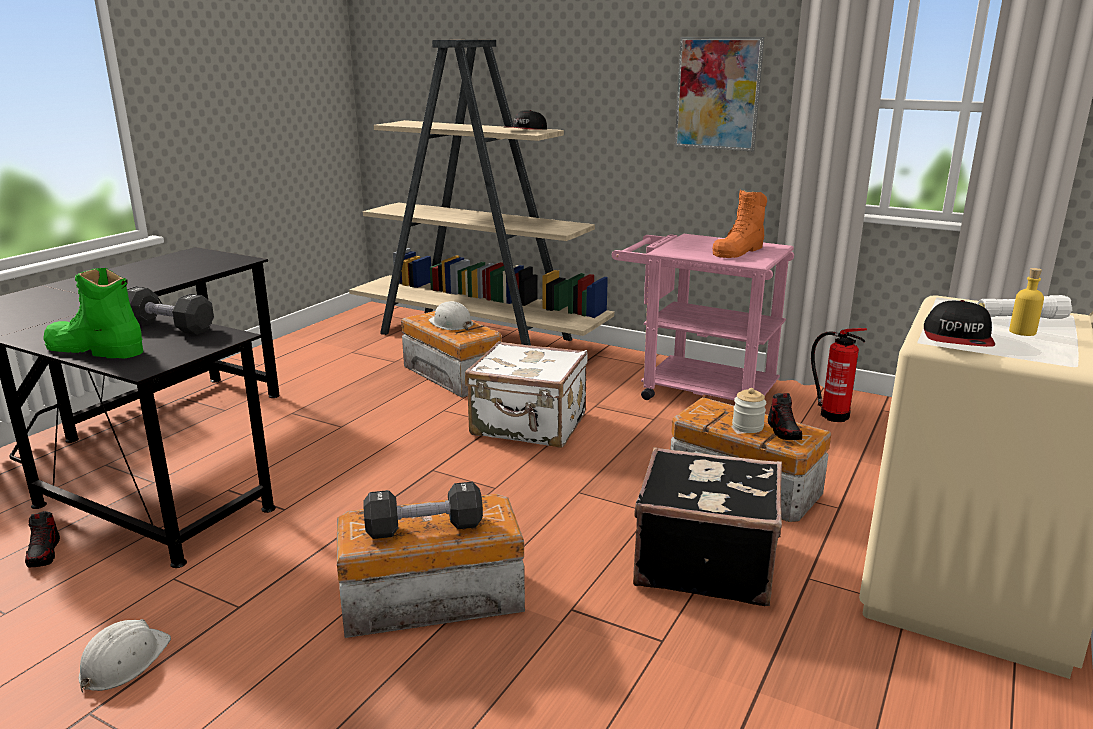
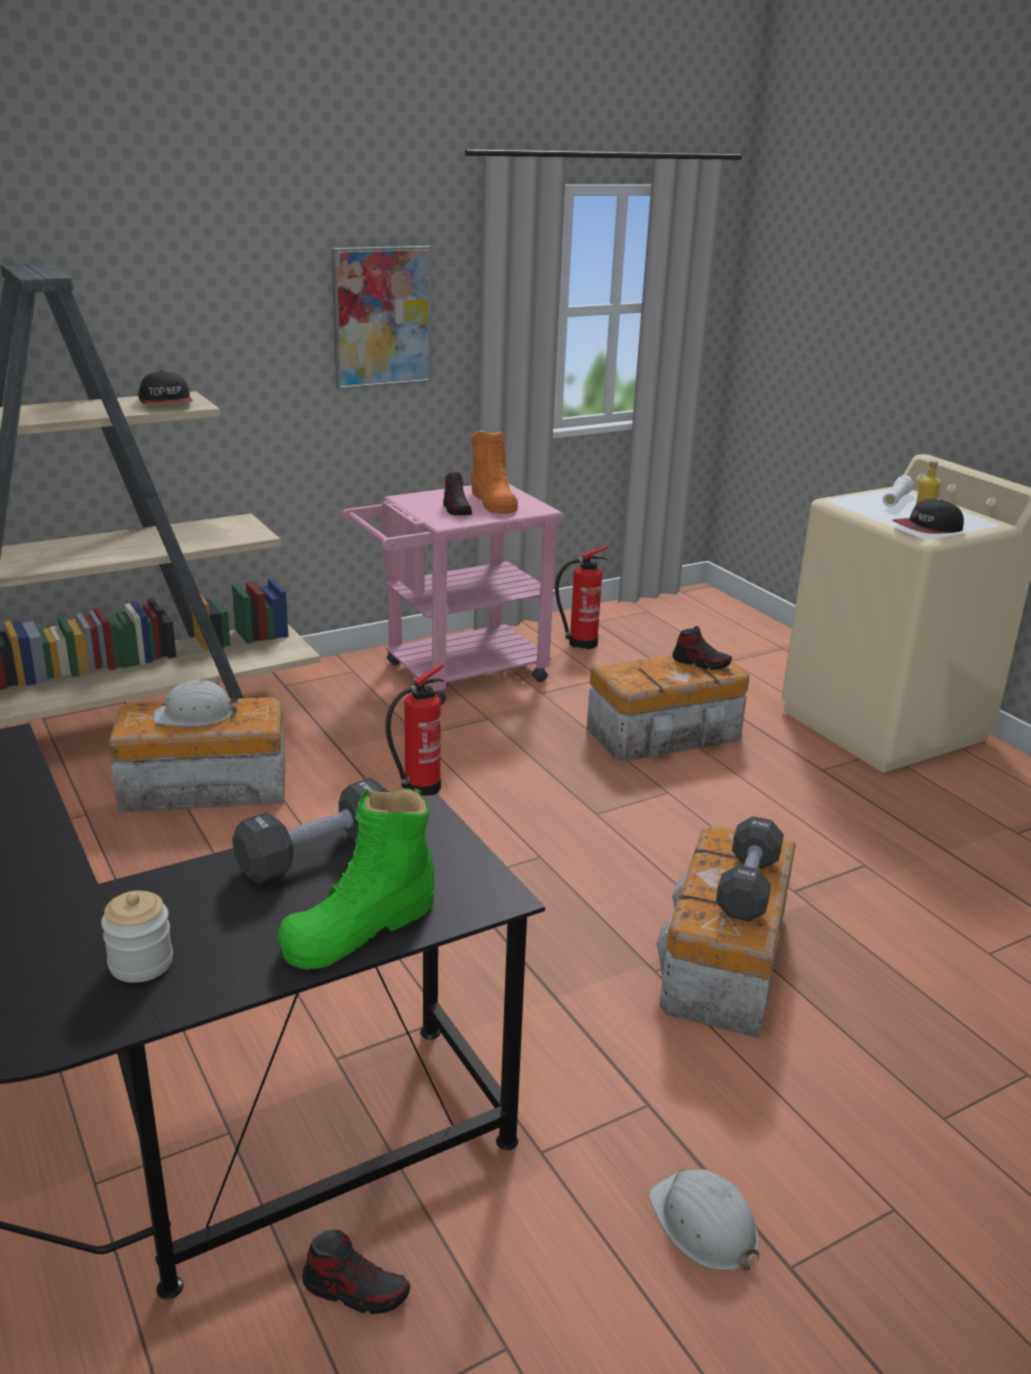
camera: 60 degrees left, 5 degrees up
white suitcase [465,341,588,448] -> fire extinguisher [386,664,444,796]
black suitcase [633,447,782,606] -> none
jar [732,388,766,433] -> jar moved to [101,890,173,983]
cap [924,300,995,347] -> cap turned 105 degrees clockwise [892,499,964,534]
none -> shoe [443,472,472,516]

